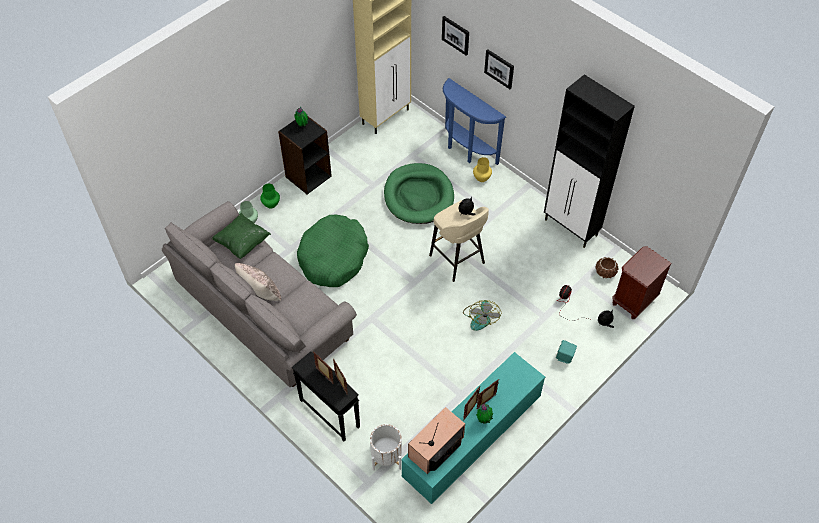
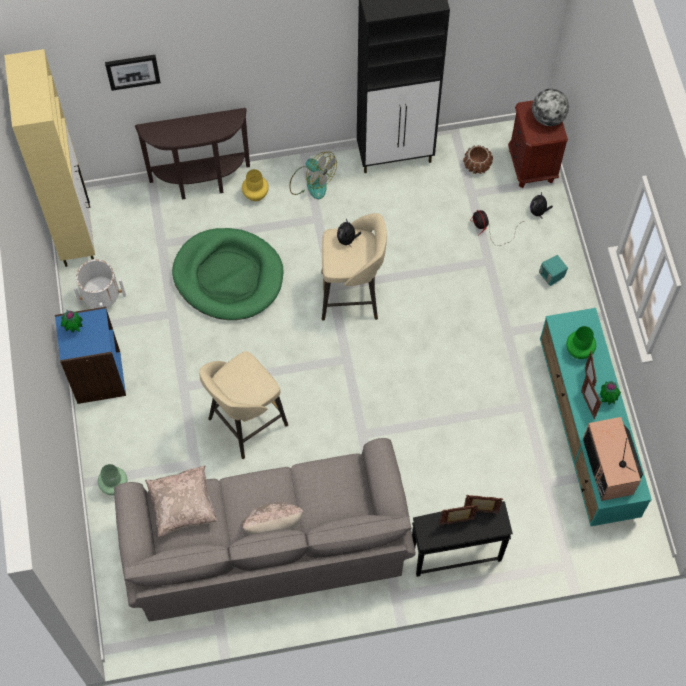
camera: 55 degrees left, 10 degrees up
green pillow [212,213,271,259] -> beige pillow [145,465,217,537]
green vase [260,183,280,208] -> green vase moved to [566,326,596,359]
black bookcase [278,116,332,194] -> blue bookcase [55,307,126,404]
green dog bed [297,215,369,287] -> beige stool [199,351,288,459]
white planter [370,424,402,471] -> white planter moved to [74,259,126,308]
blue console table [443,78,506,165] -> brown console table [135,108,250,199]
fan [463,300,501,331] -> fan moved to [289,152,337,199]
picture [484,49,514,89] -> none
none -> globe [532,89,569,126]

